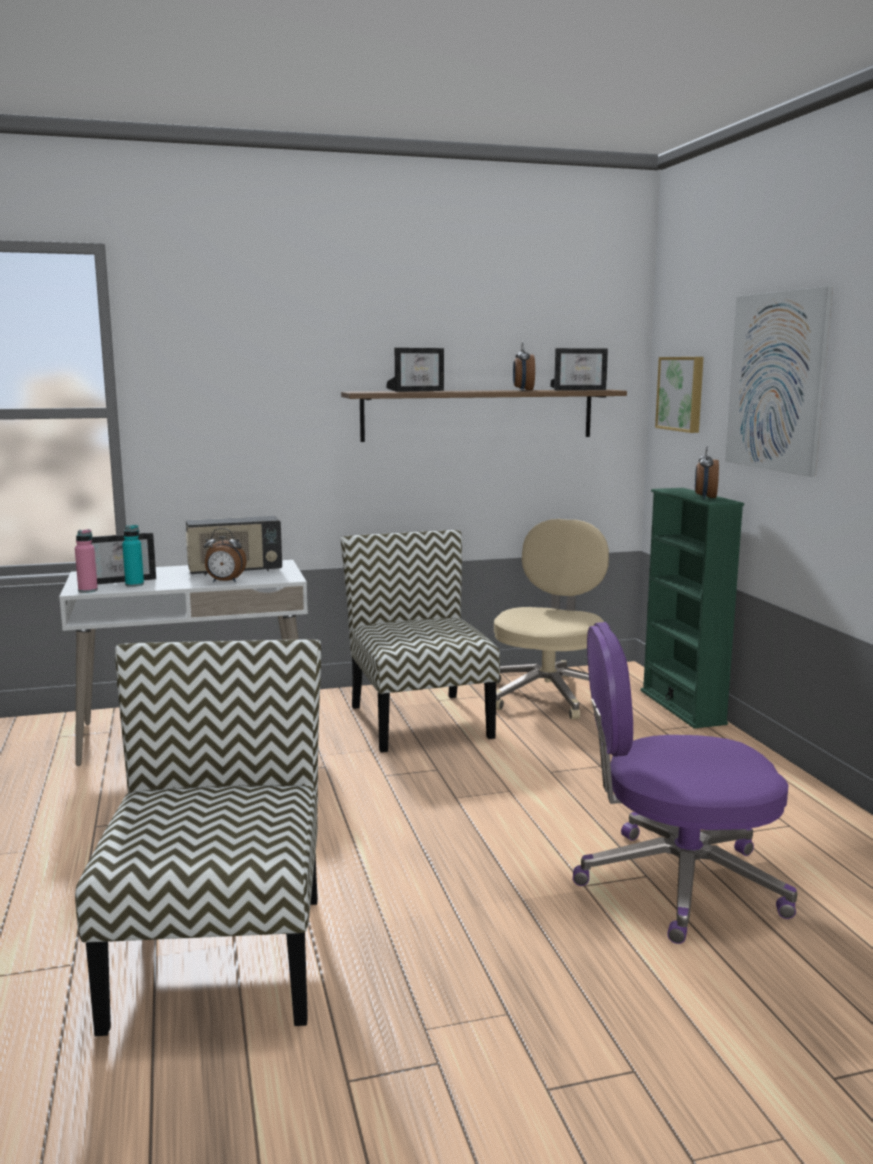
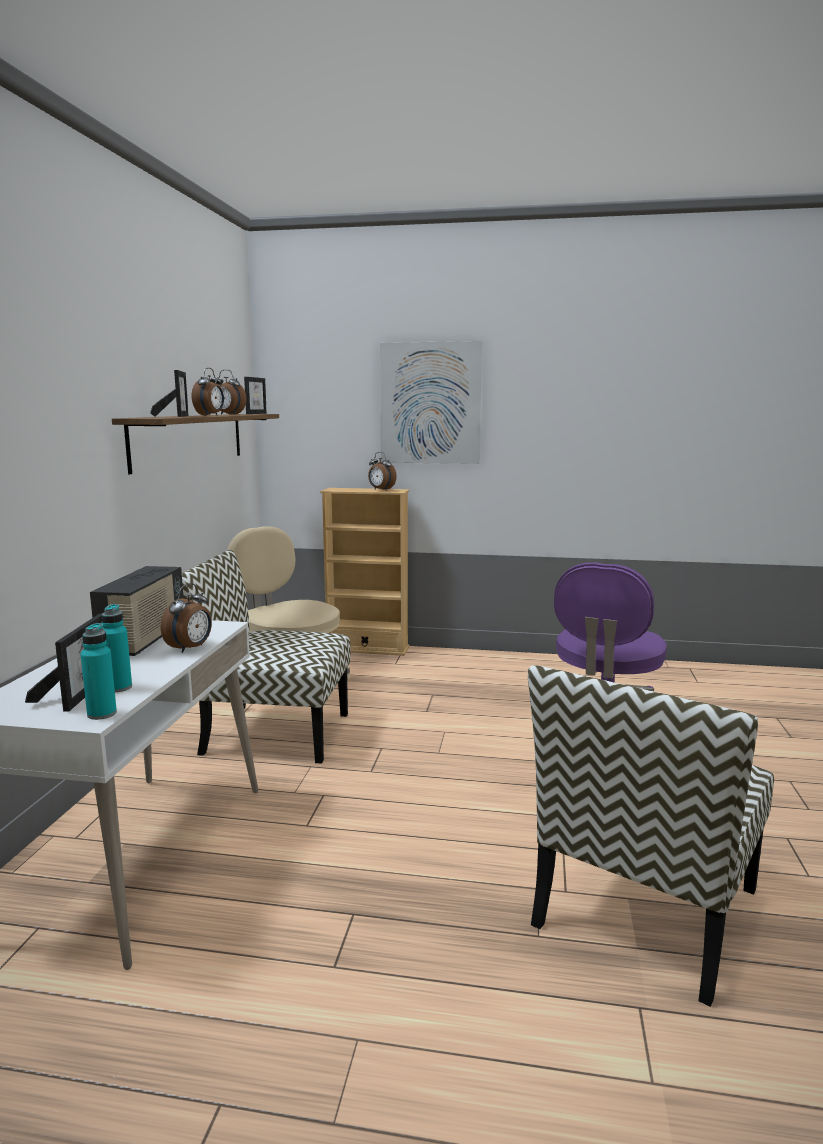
camera: 65 degrees left, 0 degrees up
pink bottle [75,529,98,593] -> turquoise bottle [80,623,117,720]
chair [75,639,321,1036] -> chair turned 75 degrees counterclockwise [528,665,774,1007]
green bookcase [641,488,744,729] -> beige bookcase [320,488,409,656]
picture [655,357,704,433] -> none
none -> alarm clock [192,368,224,416]

